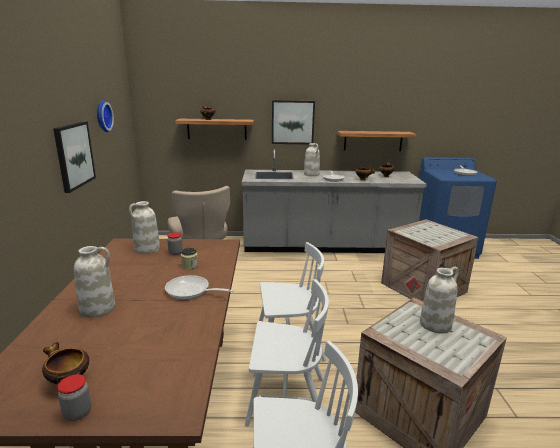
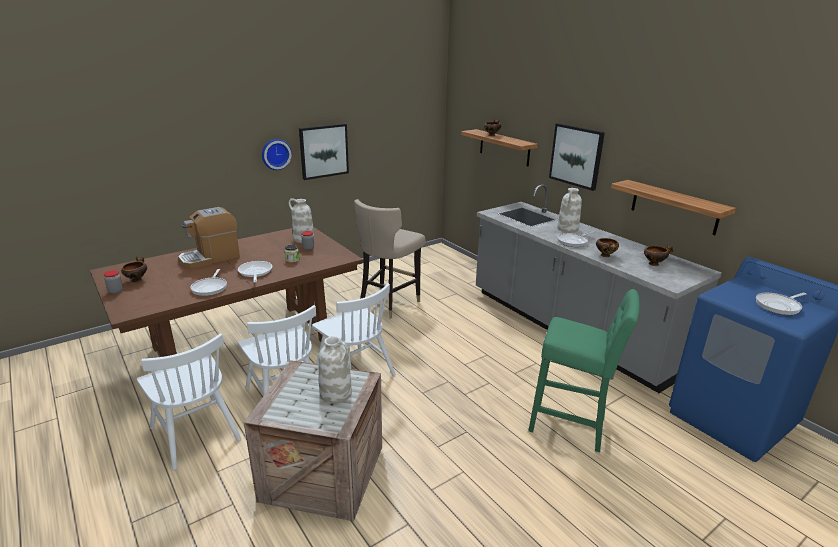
camera: 55 degrees right, 5 degrees up
white vase [74,246,115,318] -> coffee machine [178,207,240,269]
wall clock [97,101,114,132] -> wall clock moved to [262,139,292,170]
crate [381,219,479,301] -> green stool [528,289,640,452]
none -> frying pan [191,269,227,296]

